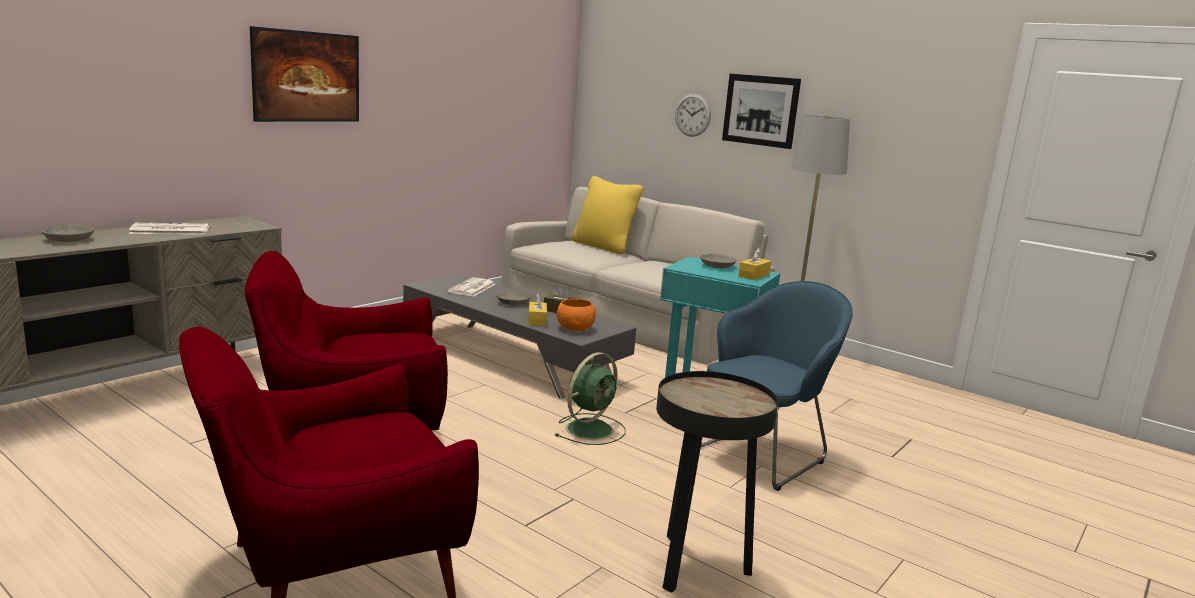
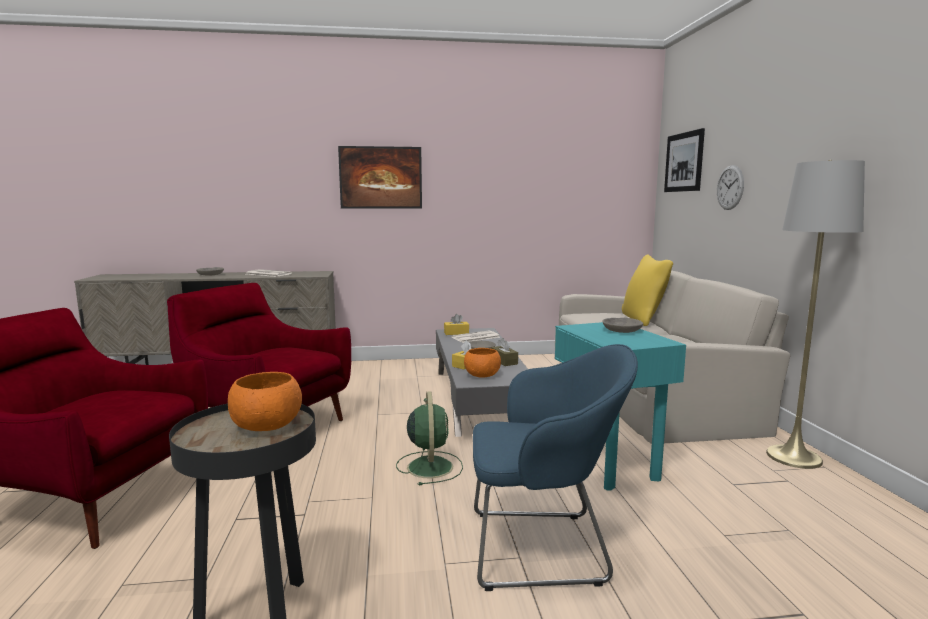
camera: 45 degrees right, 5 degrees down
green fan [554,352,626,445] -> green fan turned 90 degrees counterclockwise [396,392,463,485]
picture [722,74,801,149] -> picture moved to [664,128,705,192]
yellow tissue box [738,248,771,280] -> yellow tissue box moved to [444,314,469,335]
none -> orange bowl [228,372,302,431]

